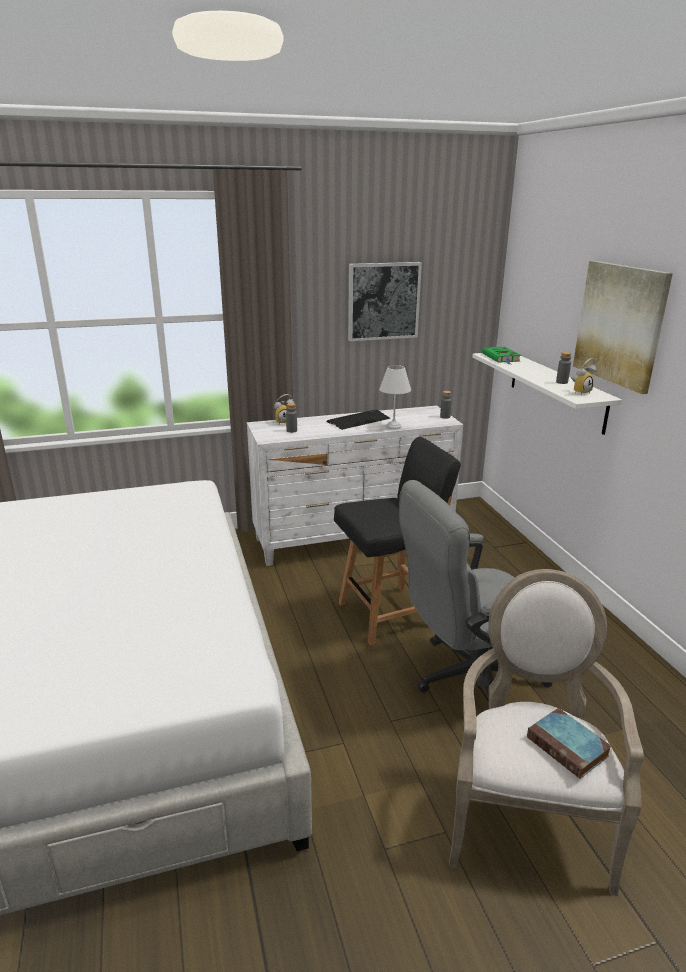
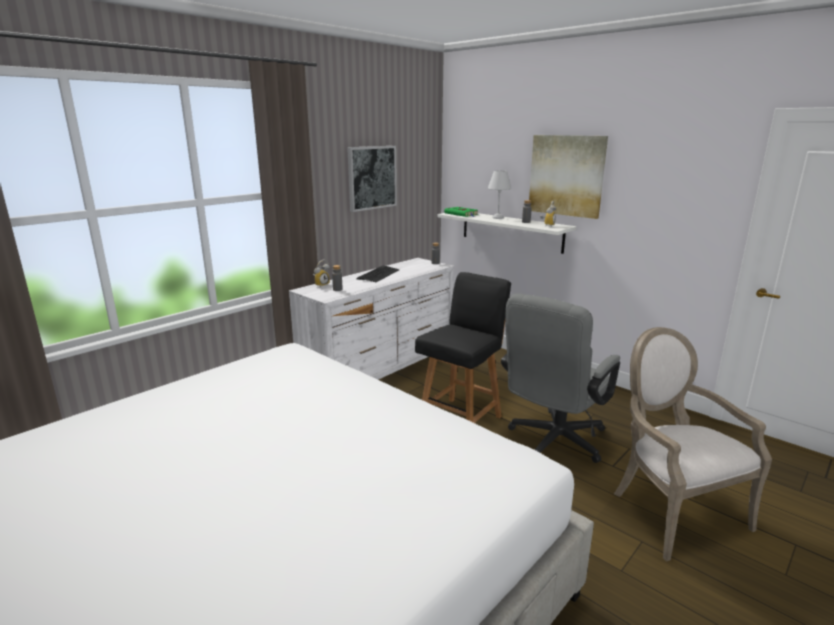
camera: 30 degrees left, 5 degrees down
white table lamp [379,365,411,430] -> white table lamp moved to [488,170,512,219]
book [527,708,612,779] -> none

